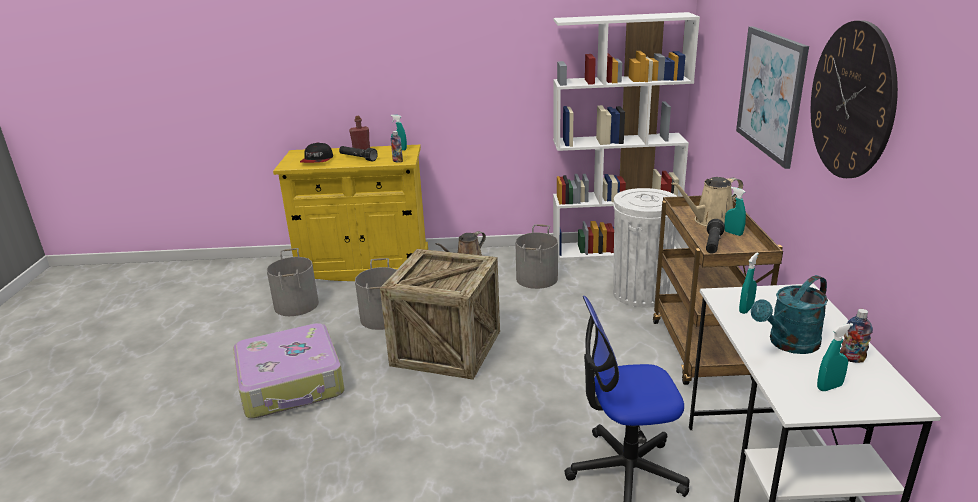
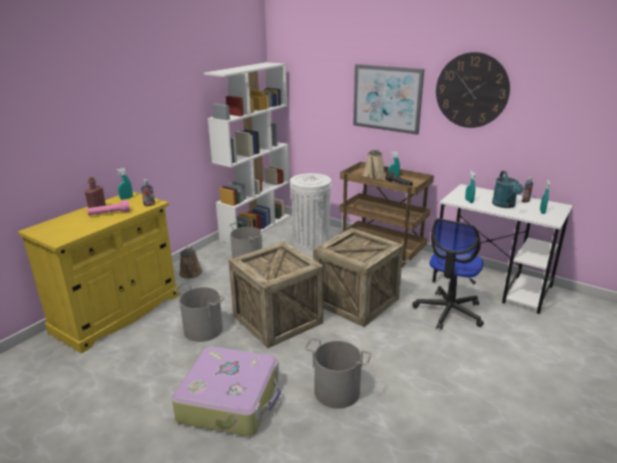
camera: 55 degrees left, 0 degrees up
grey bucket [267,248,319,316] -> grey bucket moved to [304,338,372,409]
cap [300,143,333,163] -> none
black flashlight [339,146,378,161] -> pink flashlight [87,200,130,215]
none -> crate [313,228,404,327]

